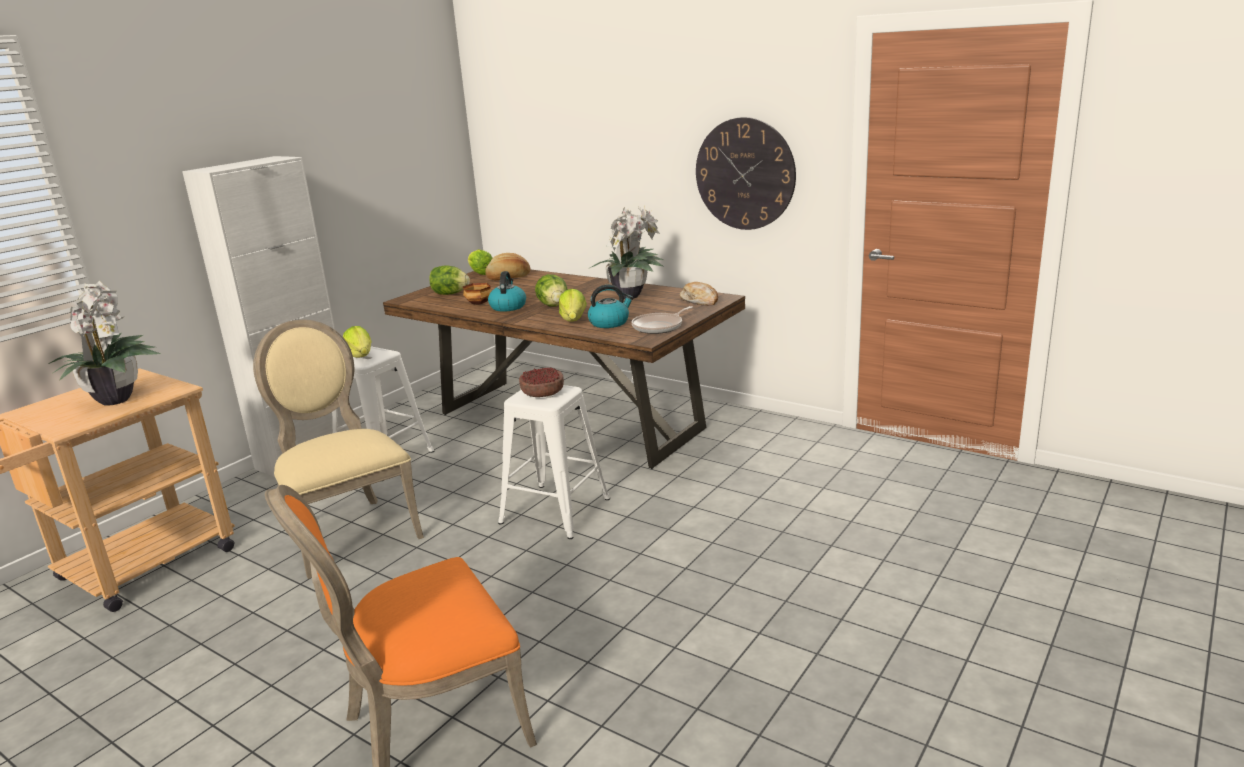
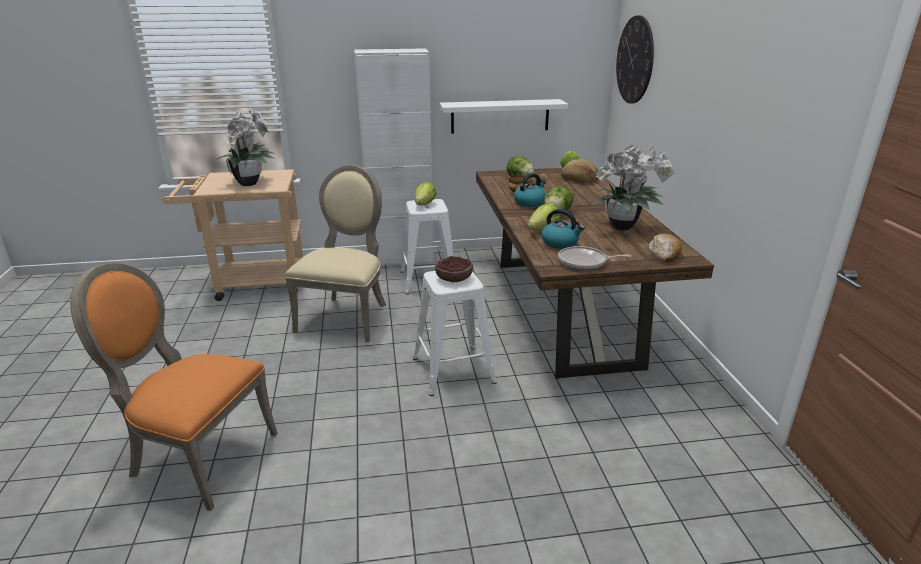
camera: 45 degrees right, 5 degrees up
wall clock [696,117,796,230] -> wall clock moved to [616,15,654,104]
none -> white shelf [440,99,568,134]

